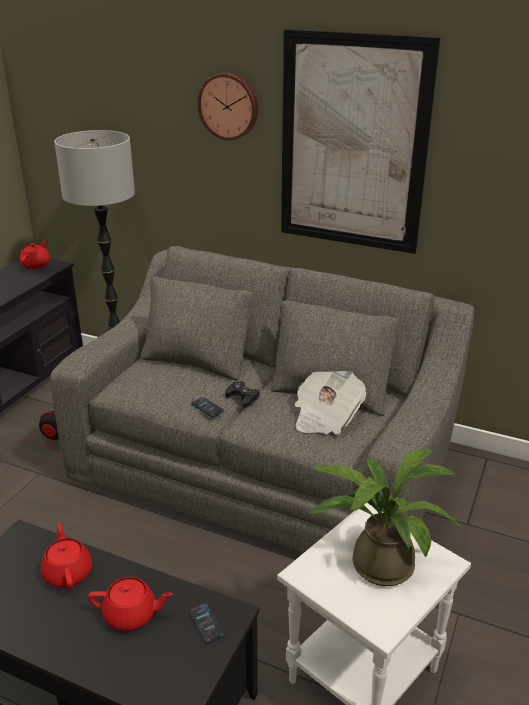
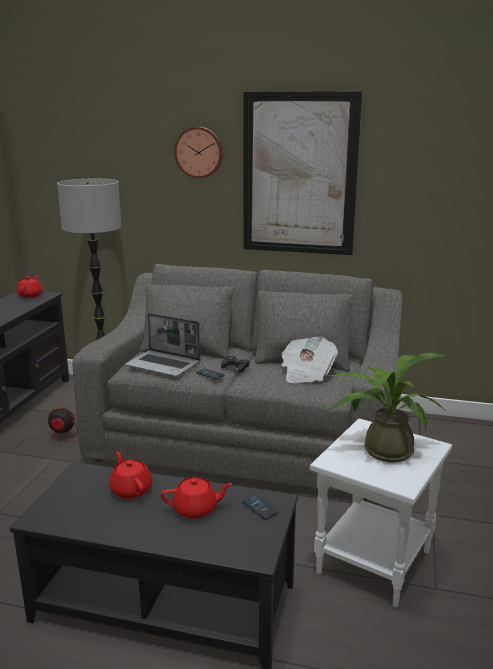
camera: 10 degrees left, 10 degrees down
none -> laptop [125,313,200,376]

